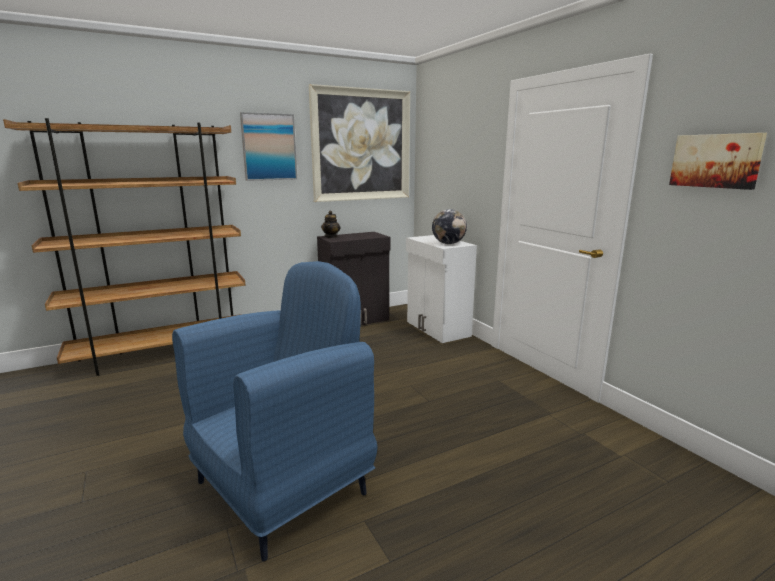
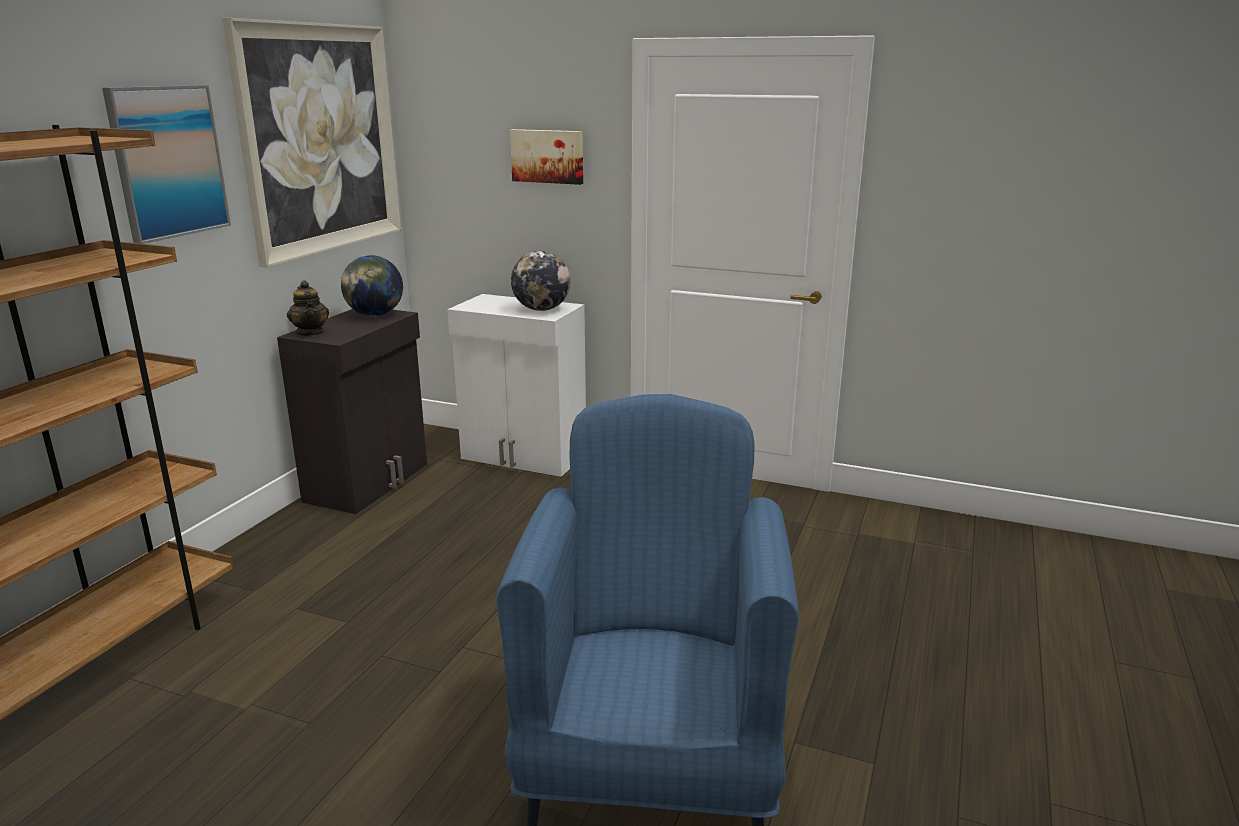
camera: 40 degrees left, 5 degrees up
picture [669,133,767,190] -> picture moved to [510,129,583,185]
none -> globe [341,255,403,317]

